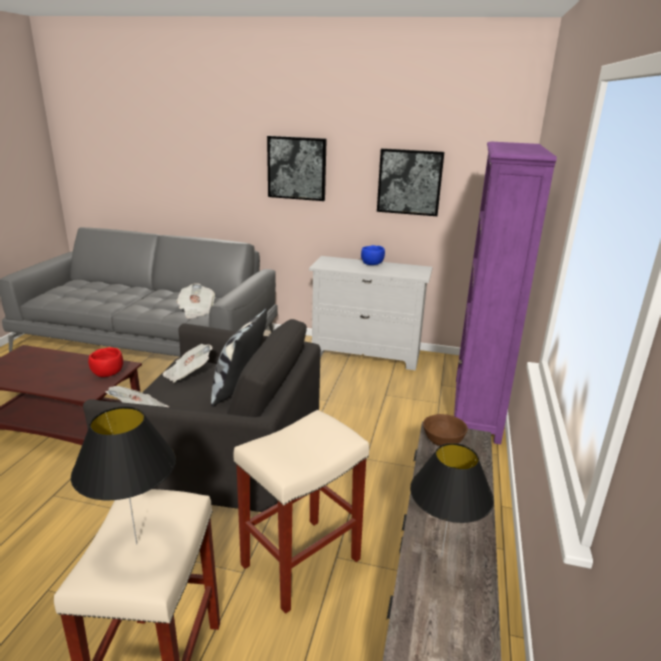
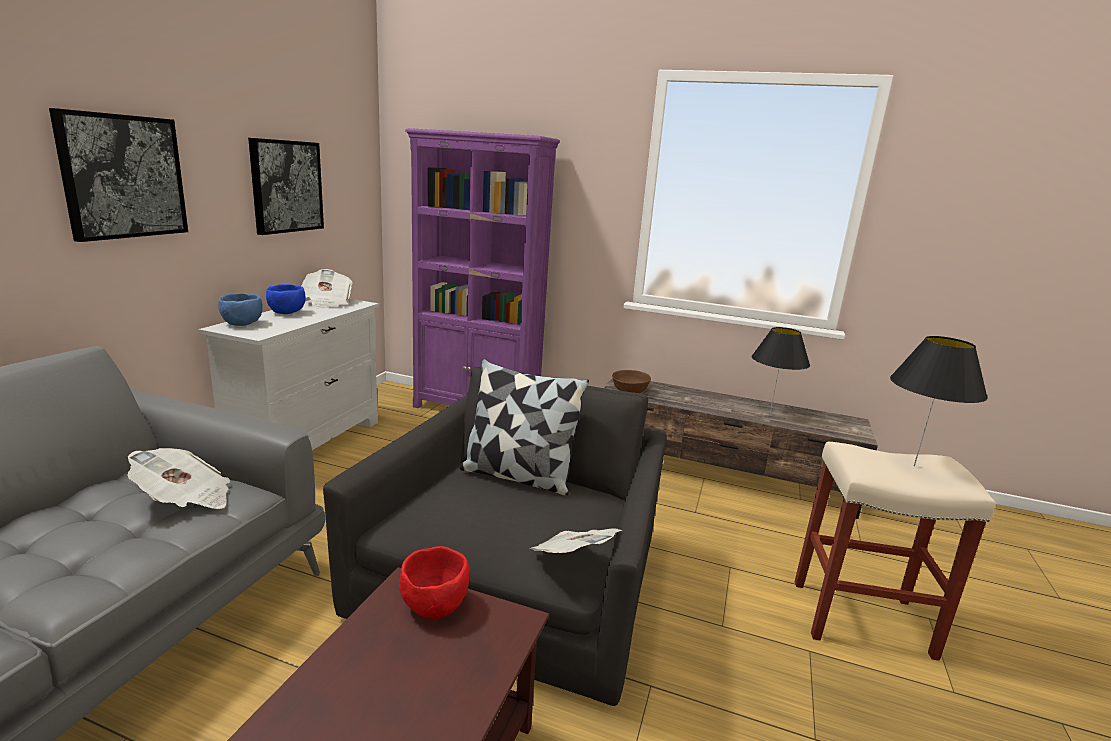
camera: 85 degrees left, 5 degrees down
newspaper [163,344,213,383] -> newspaper moved to [301,269,352,309]
beige stool [233,410,369,614] -> none
none -> blue bowl [218,293,263,326]

